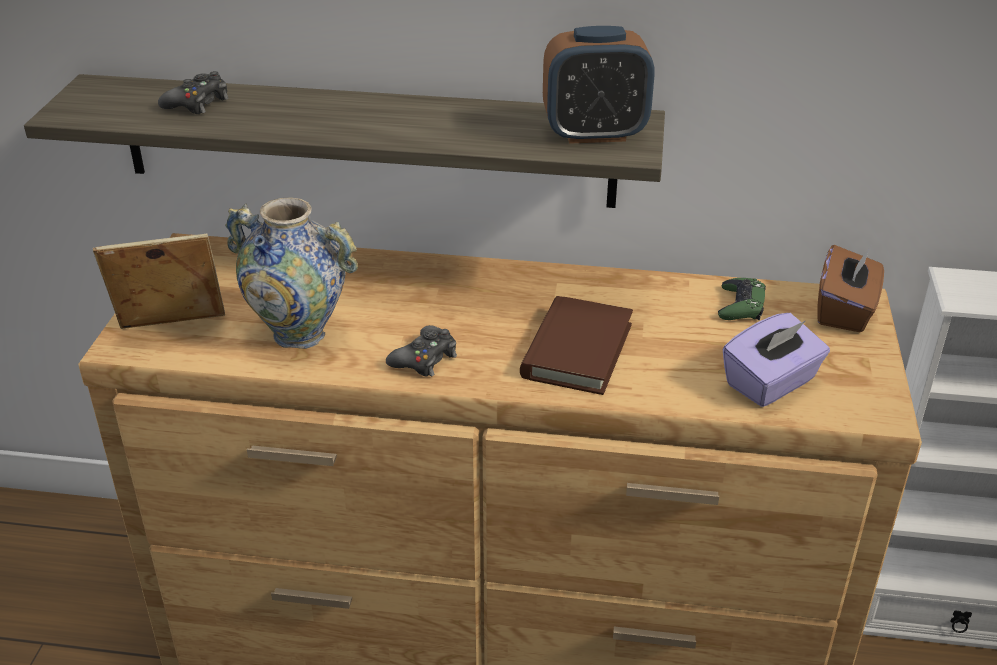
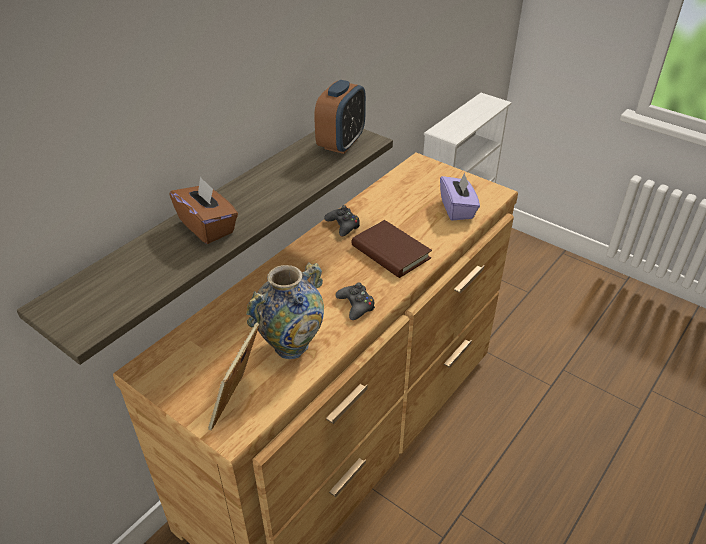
camera: 60 degrees left, 5 degrees up
black game controller [158,71,229,114] -> black game controller moved to [324,205,360,237]
green game controller [718,278,766,320] -> none
brown tissue box [817,245,884,332] -> brown tissue box moved to [170,176,238,244]

